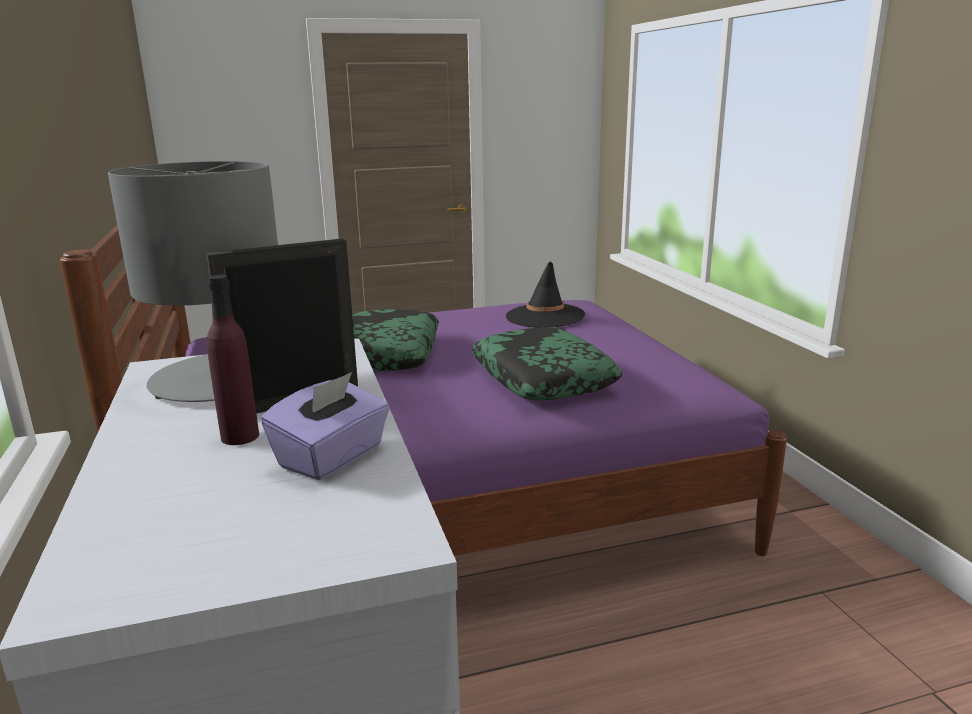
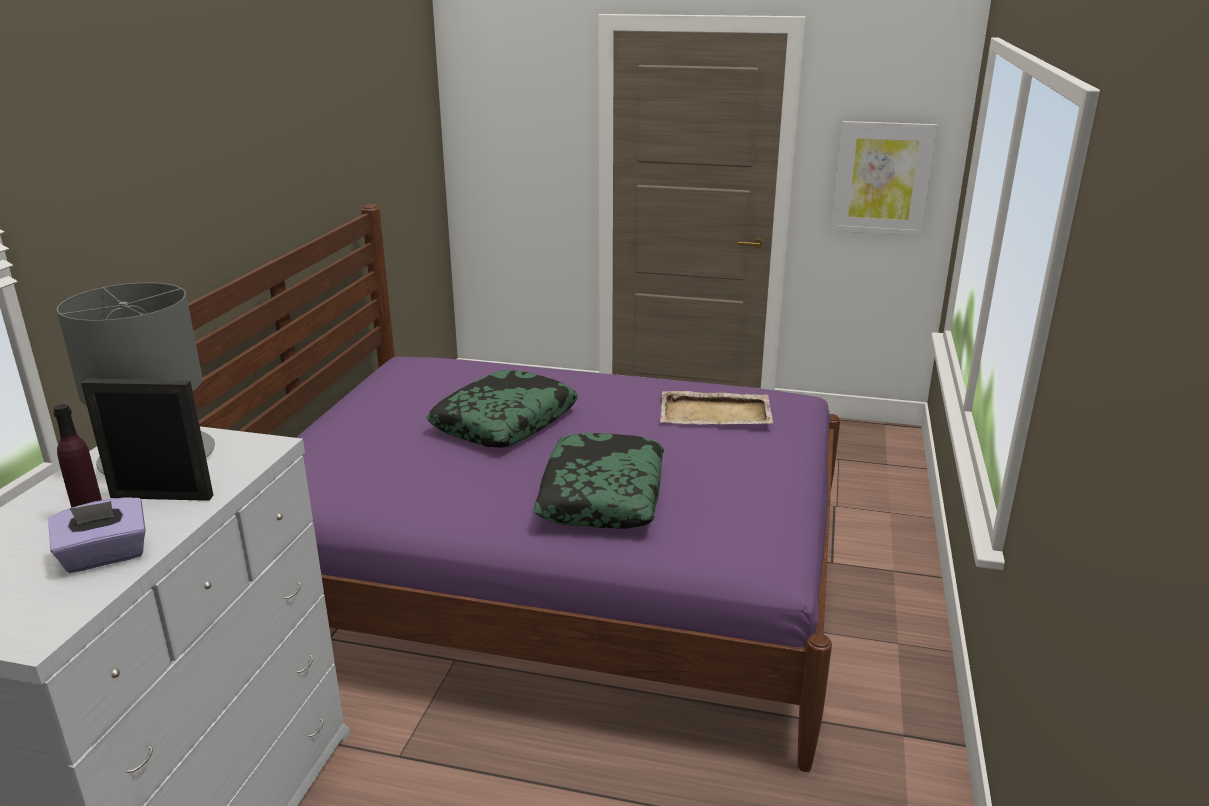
camera: 30 degrees right, 5 degrees up
black hat [506,261,585,328] -> beige tray [660,391,773,424]
none -> picture [832,121,938,236]

